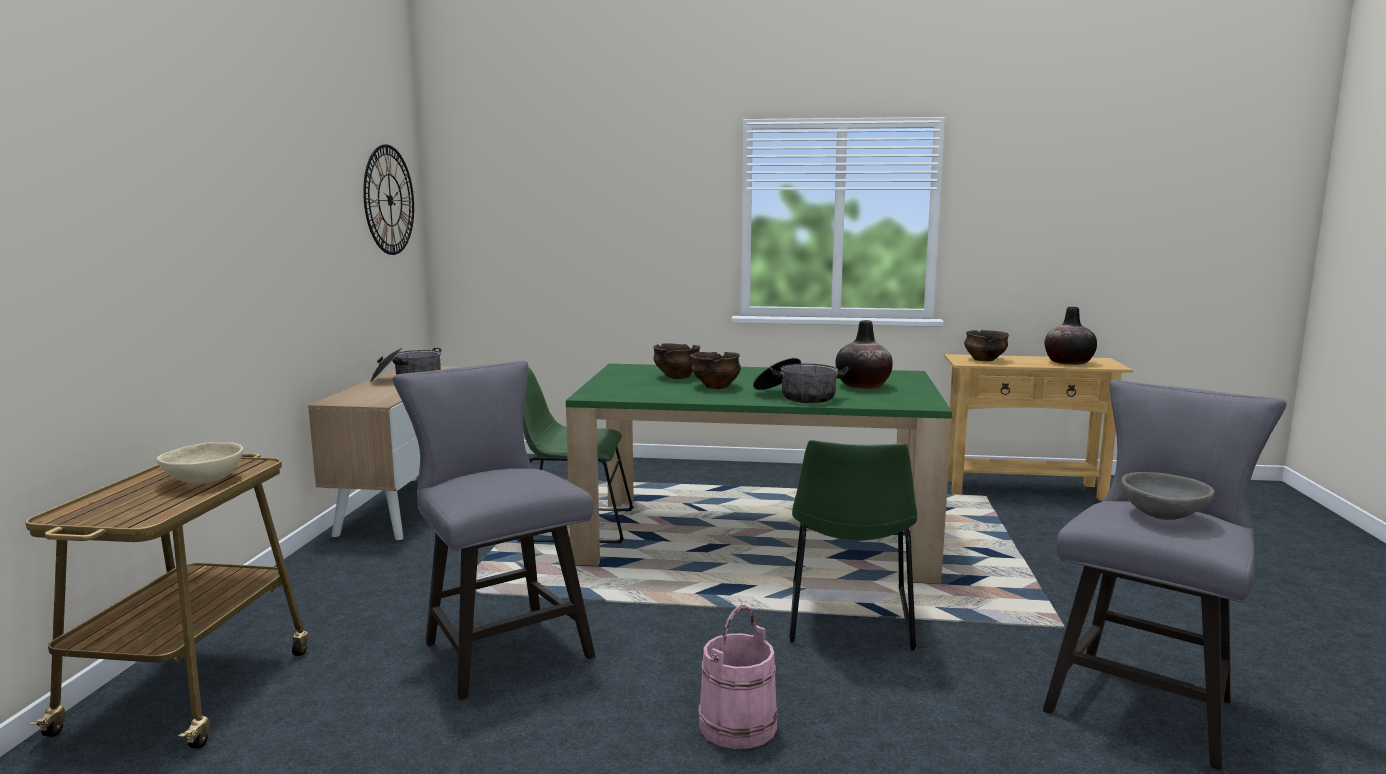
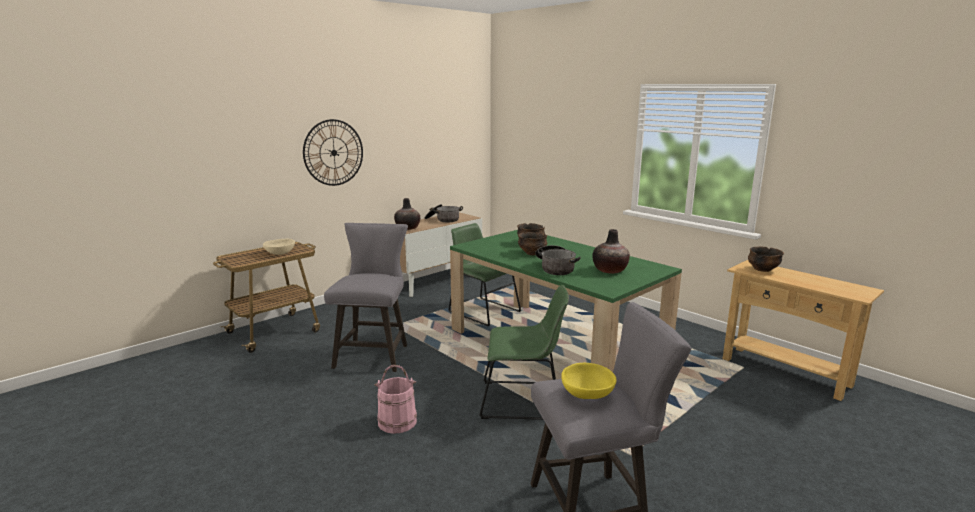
camera: 40 degrees right, 5 degrees up
wall clock [363,144,414,255] -> wall clock moved to [303,119,363,186]
green chair [789,440,917,651] -> green chair turned 135 degrees counterclockwise [479,285,569,420]
vase [1045,307,1097,365] -> vase moved to [394,198,420,230]
grey bowl [1121,472,1215,520] -> yellow bowl [561,363,617,399]

